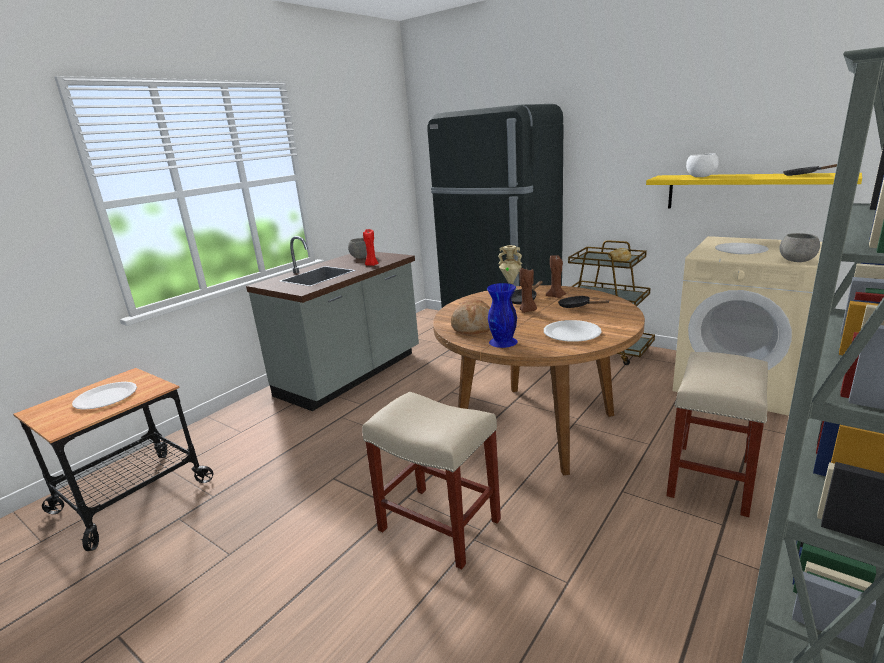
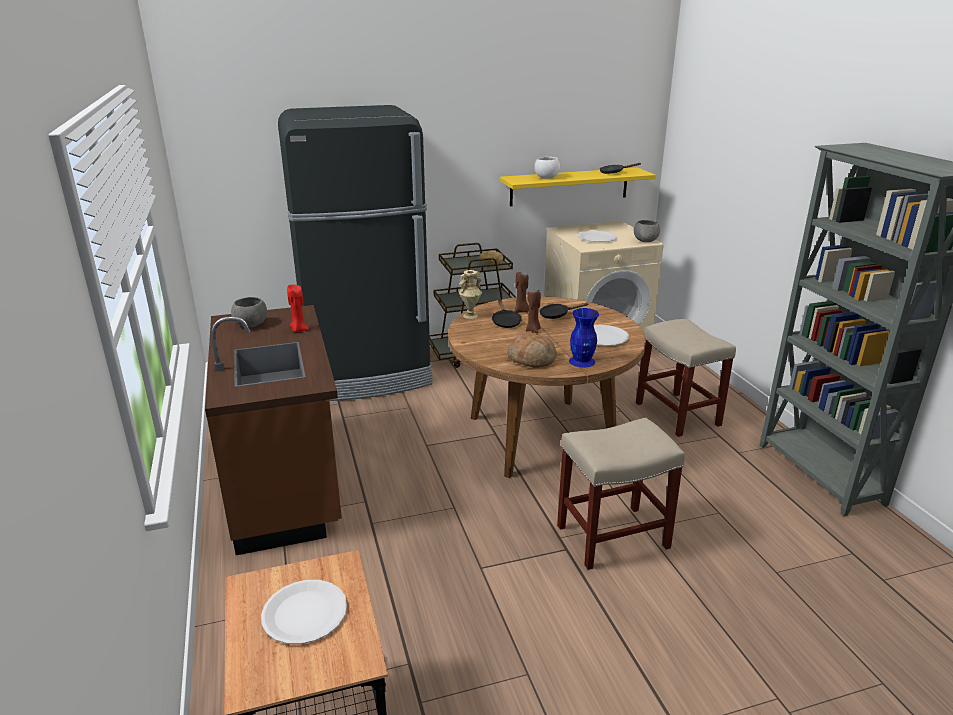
camera: 55 degrees left, 5 degrees up
grey counter [246,236,419,411] -> brown counter [205,305,342,555]

